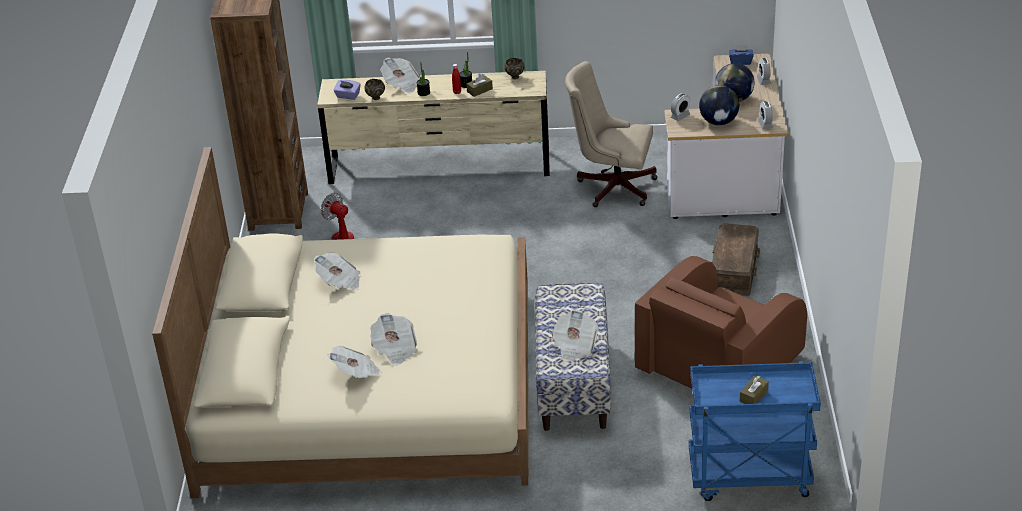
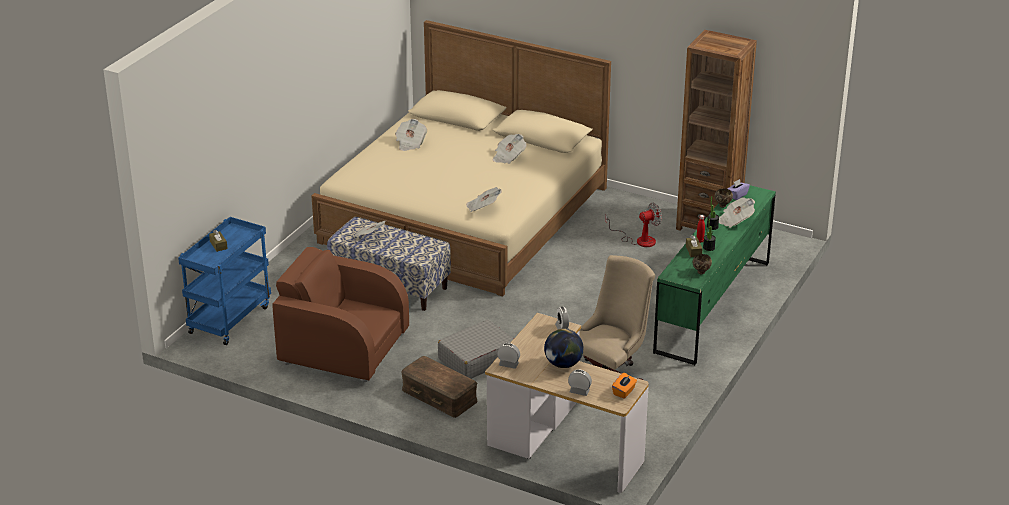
camera: 115 degrees right, 5 degrees down
beige dresser [317,71,550,184] -> green dresser [653,185,776,365]
newspaper [370,313,418,366] -> newspaper moved to [466,187,502,212]
brown armchair [635,256,807,389] -> brown armchair turned 45 degrees counterclockwise [273,247,409,382]
globe [699,85,739,125] -> none
blue tissue box [729,44,754,65] -> orange tissue box [612,373,637,399]
none -> grey suitcase [438,320,514,379]

